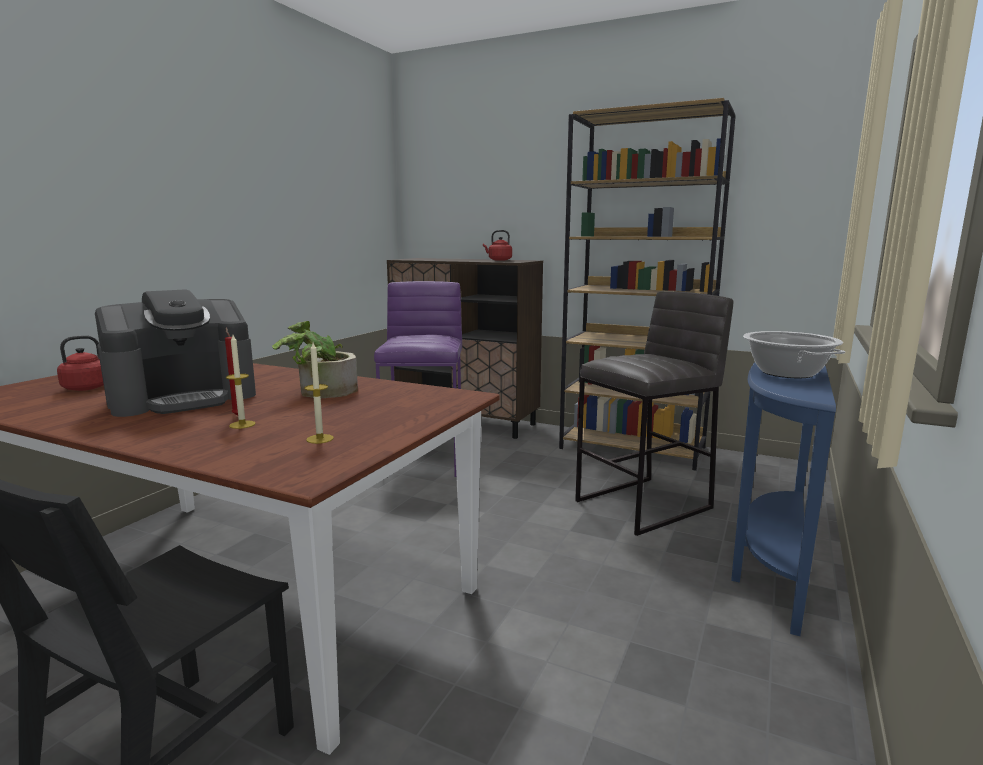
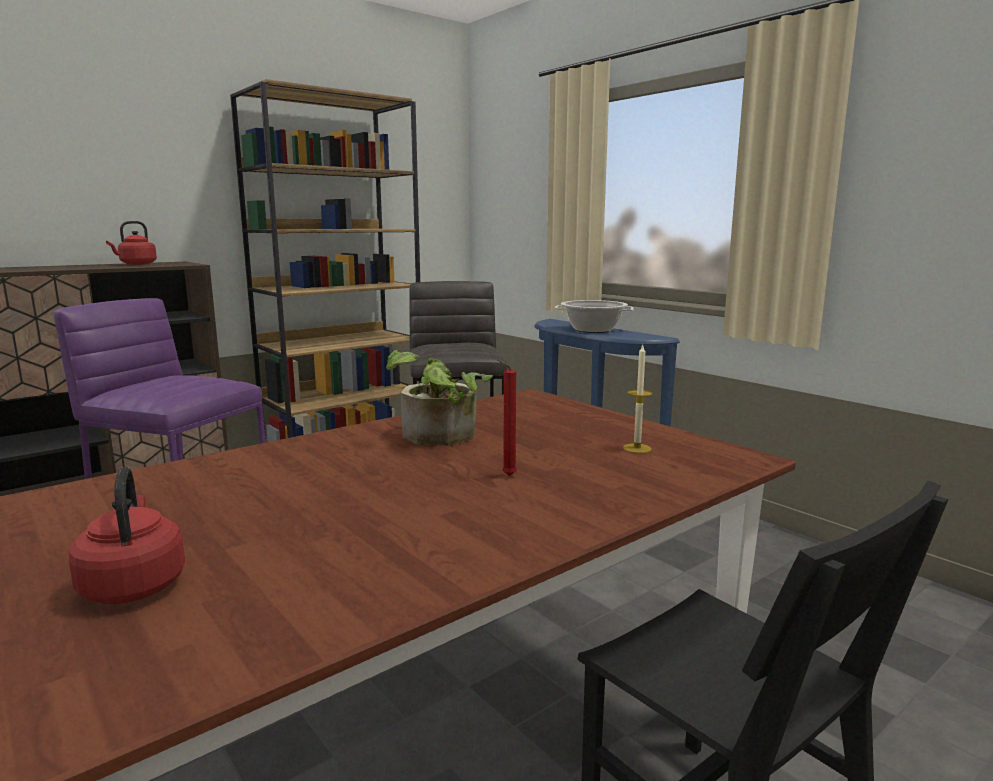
camera: 65 degrees left, 0 degrees up
coffee machine [95,289,256,417] -> none
candle [226,335,256,429] -> none

